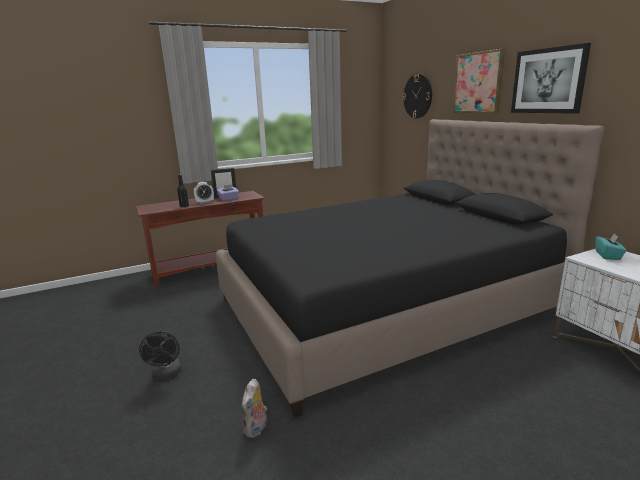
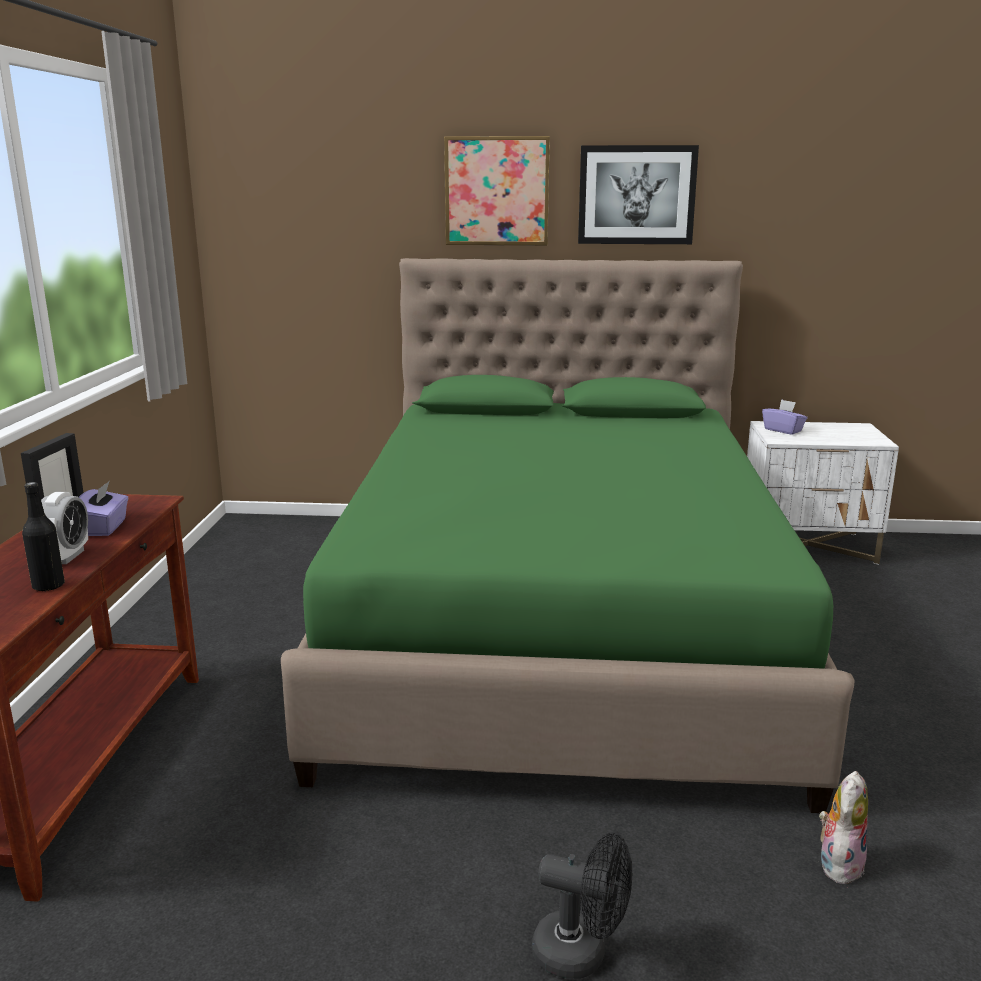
camera: 60 degrees left, 0 degrees up
black bed [216,119,605,417] -> green bed [281,258,855,813]
plush toy [241,379,267,438] -> plush toy turned 105 degrees counterclockwise [819,771,868,885]
wall clock [403,74,432,118] -> none
turquoise tissue box [595,233,626,260] -> purple tissue box [762,399,807,435]

